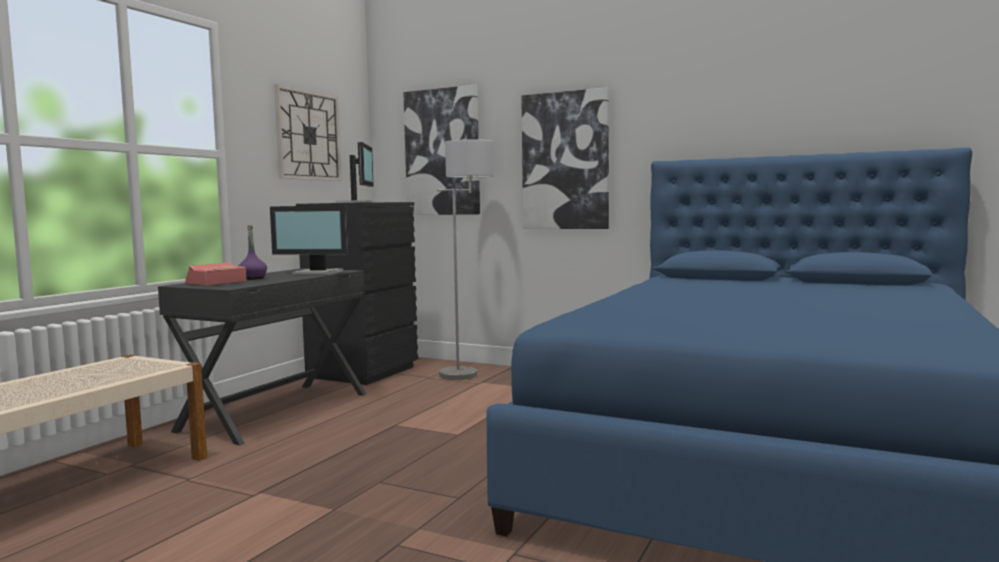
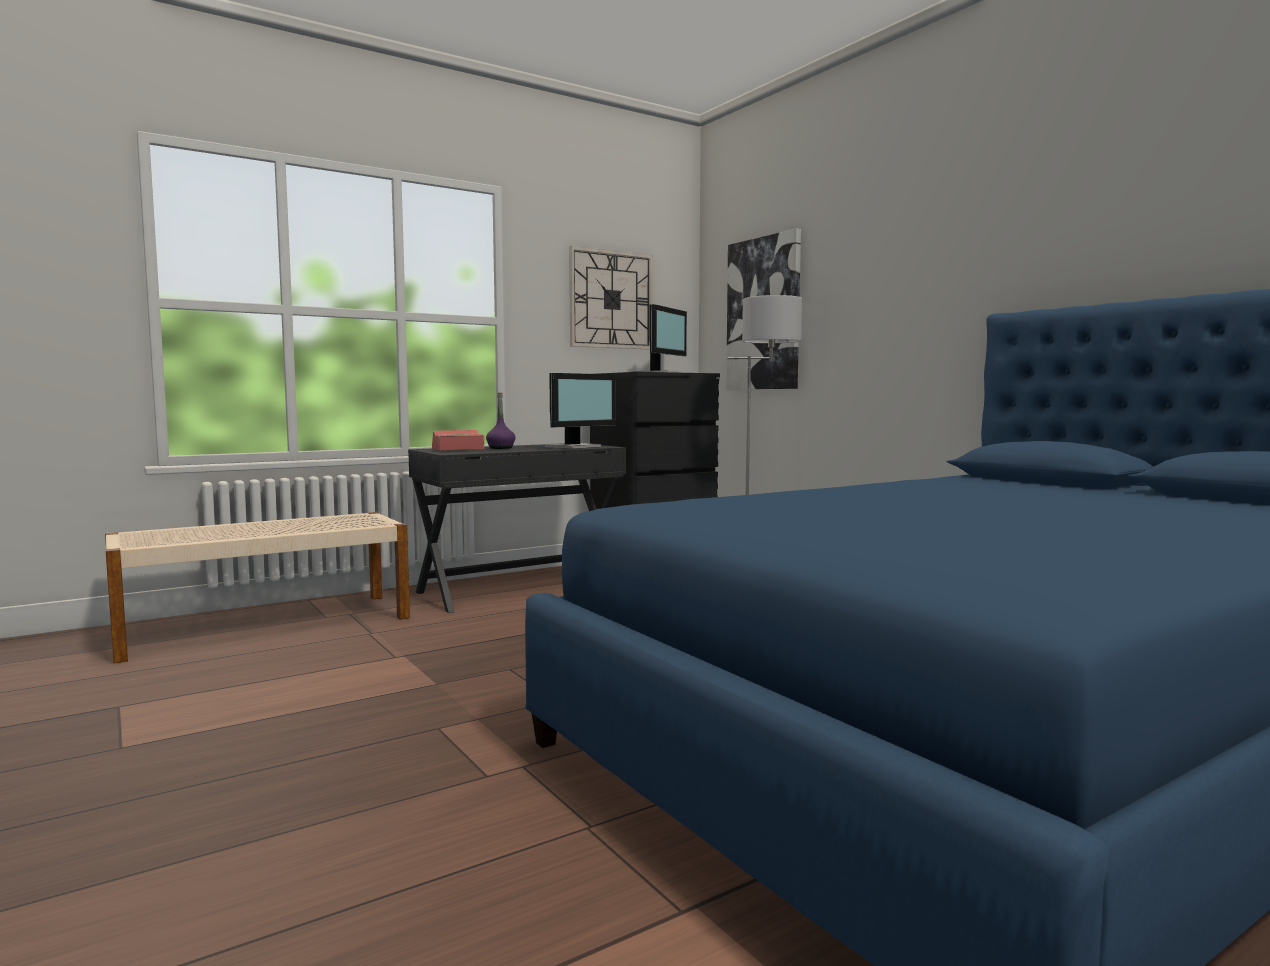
camera: 30 degrees right, 0 degrees up
monitor [270,205,349,275] -> monitor turned 90 degrees counterclockwise [544,373,616,449]
picture [521,87,609,229] -> none

